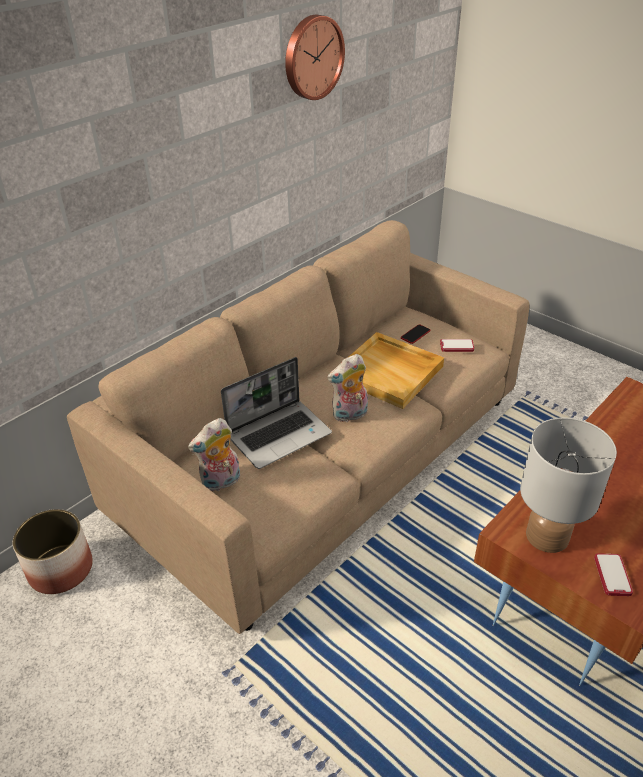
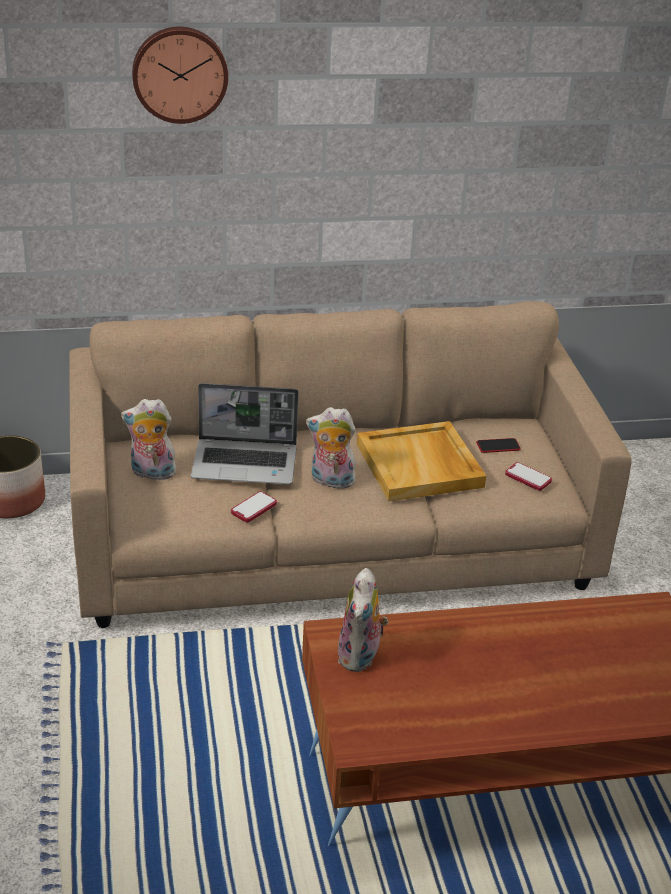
camera: 35 degrees right, 5 degrees down
wall clock [285,15,345,100] -> wall clock moved to [132,26,228,124]
grey table lamp [520,417,617,553] -> plush toy [338,568,389,672]
phone [594,554,633,596] -> phone moved to [231,492,277,523]

